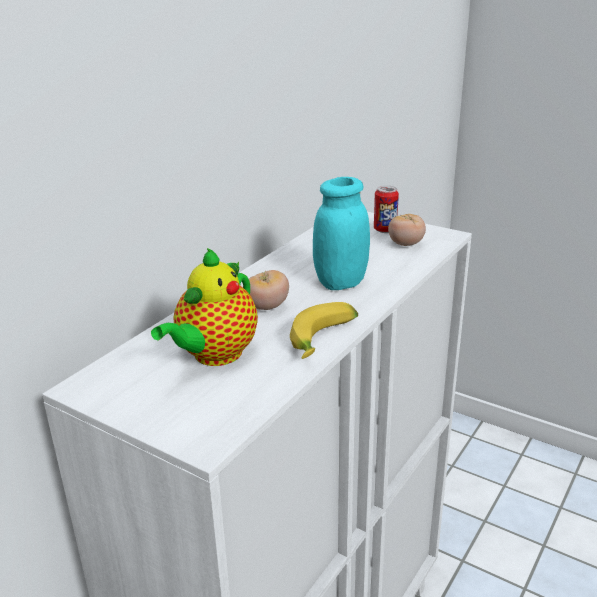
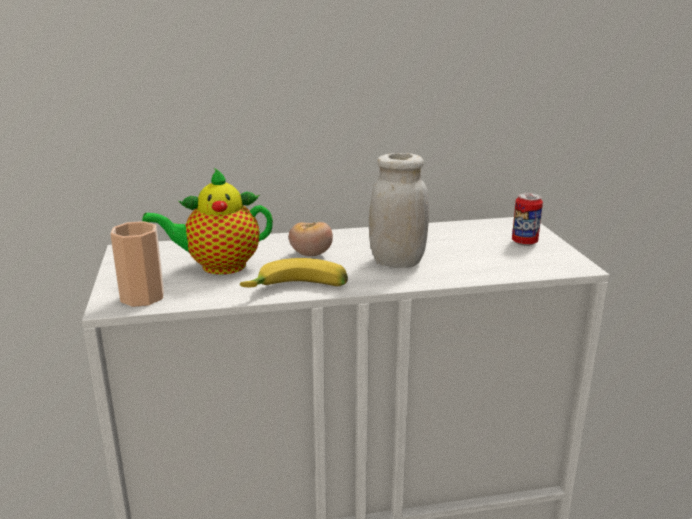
camera: 45 degrees right, 5 degrees down
turquoise jar [313,177,370,290] -> white jar [369,153,429,268]
tomato [388,214,426,246] -> none
none -> cup [110,221,164,307]

